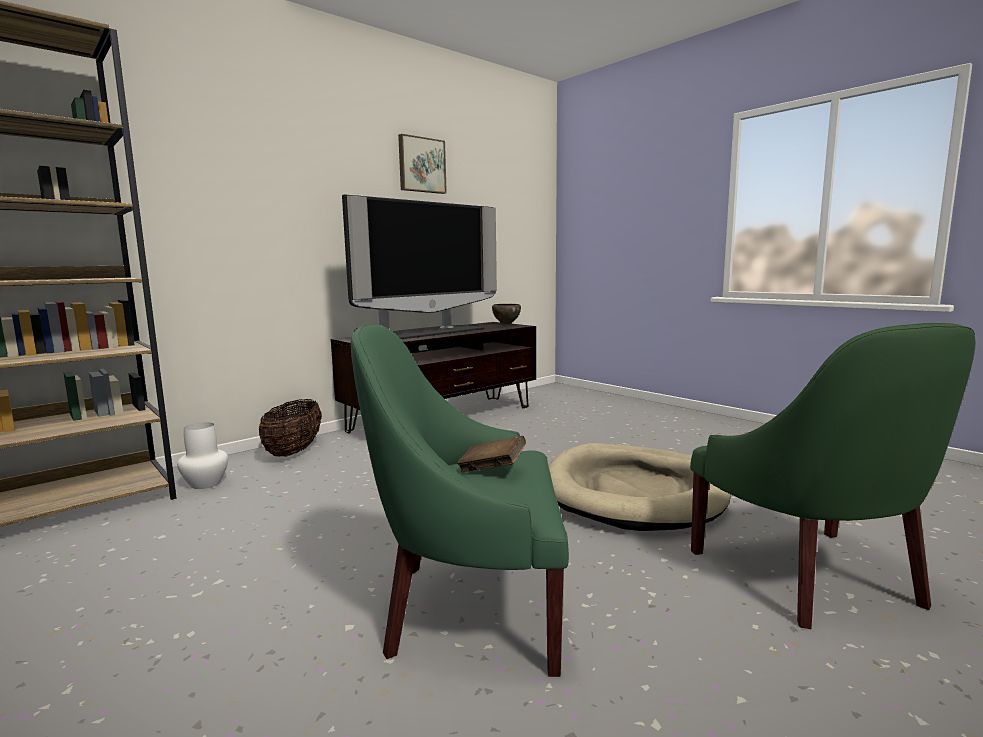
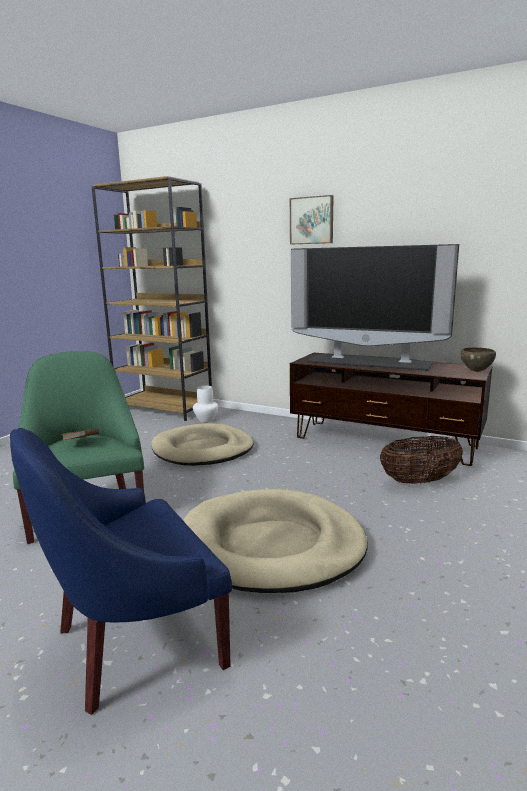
camera: 70 degrees right, 5 degrees up
basket [259,399,322,457] -> basket moved to [380,436,463,484]
picture [398,134,447,194] -> picture moved to [290,195,334,244]
green armchair [690,323,975,629] -> blue armchair [10,428,232,715]
none -> beige dog bed [151,423,254,466]

